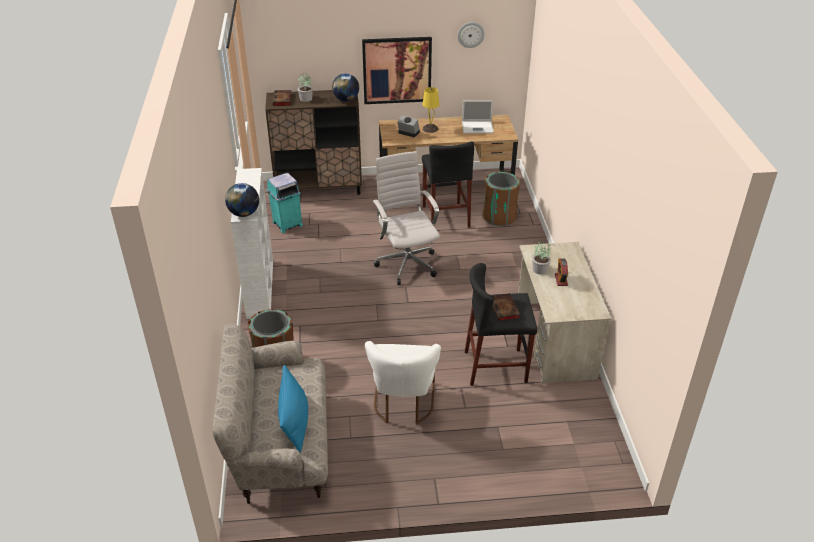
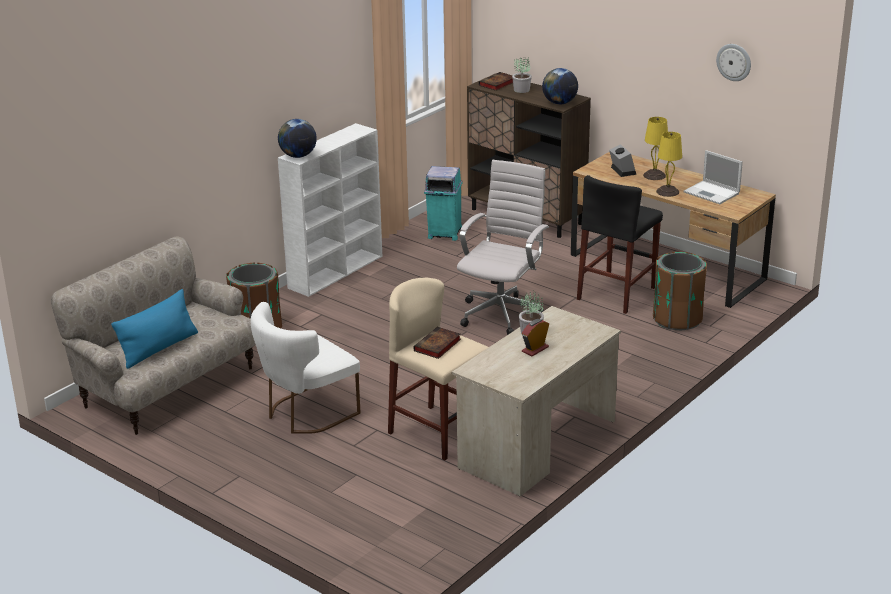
camera: 45 degrees right, 10 degrees down
picture [362,37,432,104] -> none
black stool [465,263,537,386] -> beige stool [388,278,489,460]
none -> yellow table lamp [656,132,682,197]

